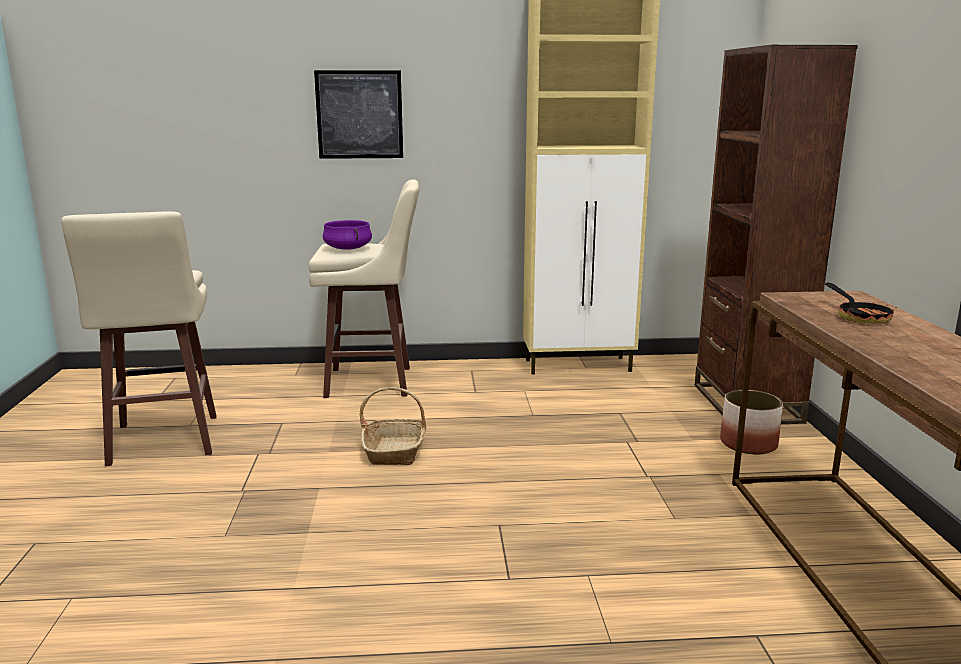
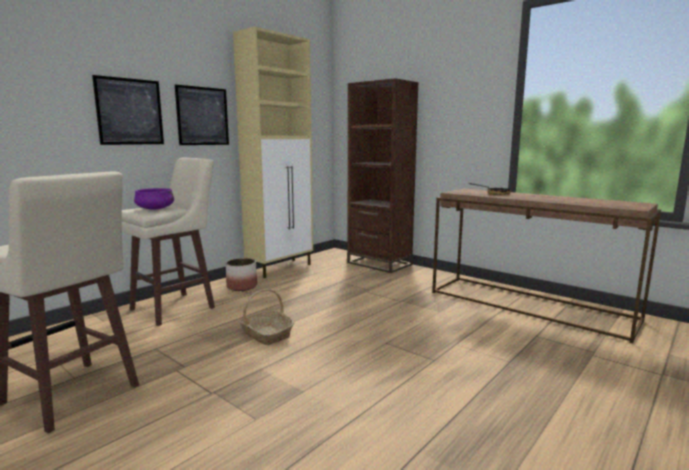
camera: 45 degrees left, 5 degrees down
planter [720,390,783,454] -> planter moved to [226,258,257,291]
none -> picture [175,84,229,145]

